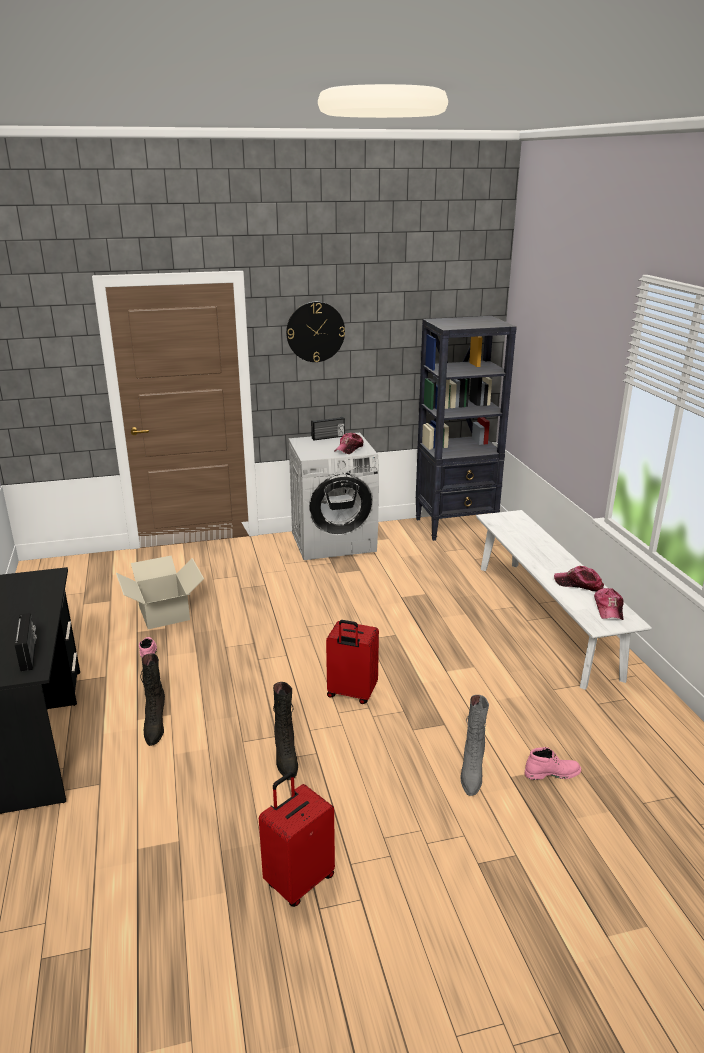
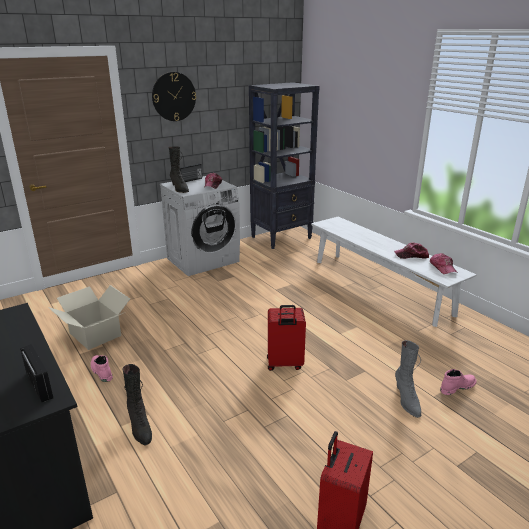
camera: 20 degrees left, 0 degrees up
black boot [273,682,298,780] -> black boot moved to [169,146,189,193]

